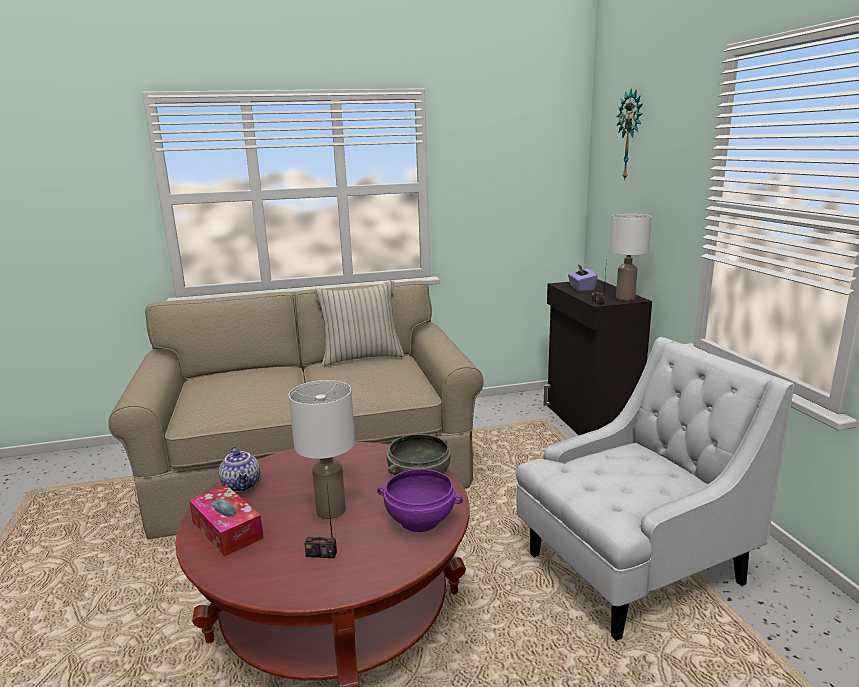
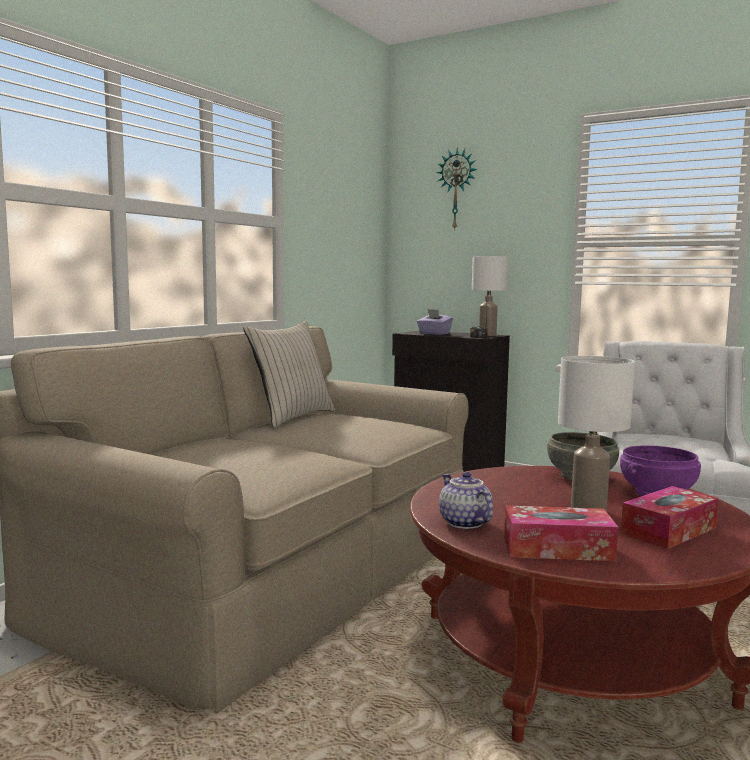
camera: 45 degrees left, 10 degrees down
teapot [219,447,260,492] -> teapot turned 135 degrees counterclockwise [439,472,493,529]
radio [304,487,337,558] -> tissue box [621,486,718,549]

